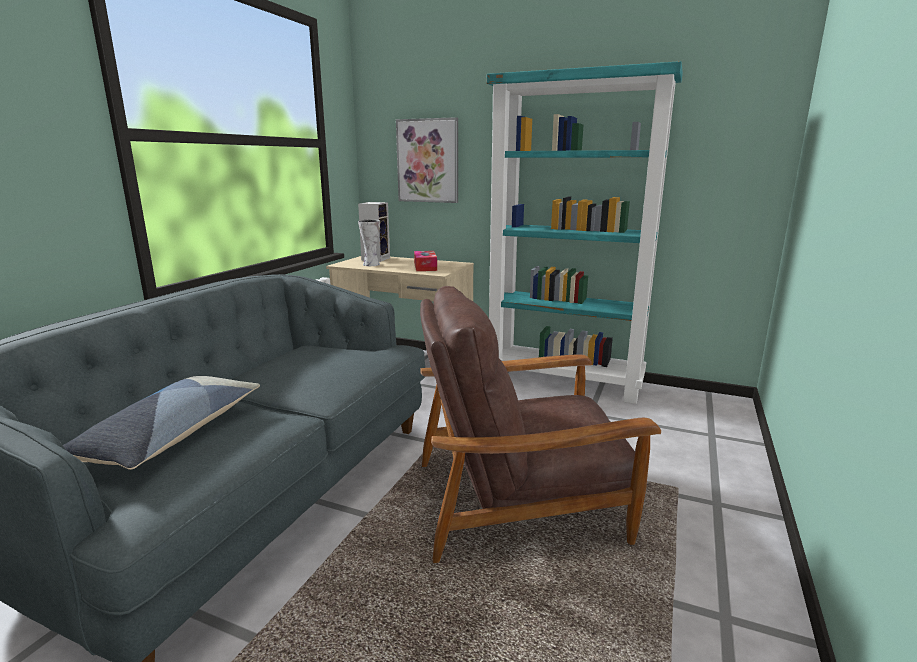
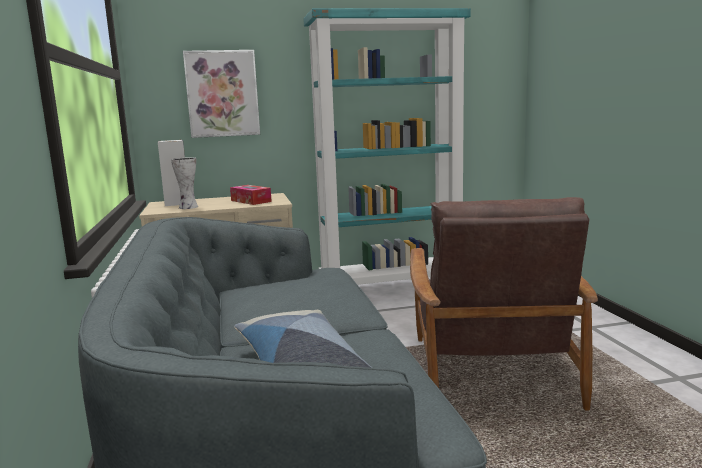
camera: 35 degrees left, 5 degrees down
brown armchair [420,286,661,563] -> brown armchair turned 45 degrees counterclockwise [410,197,598,411]

